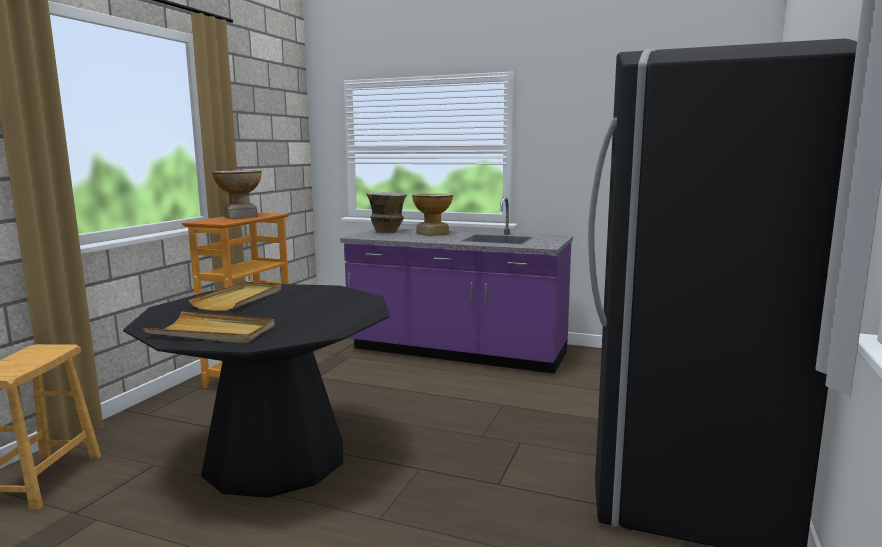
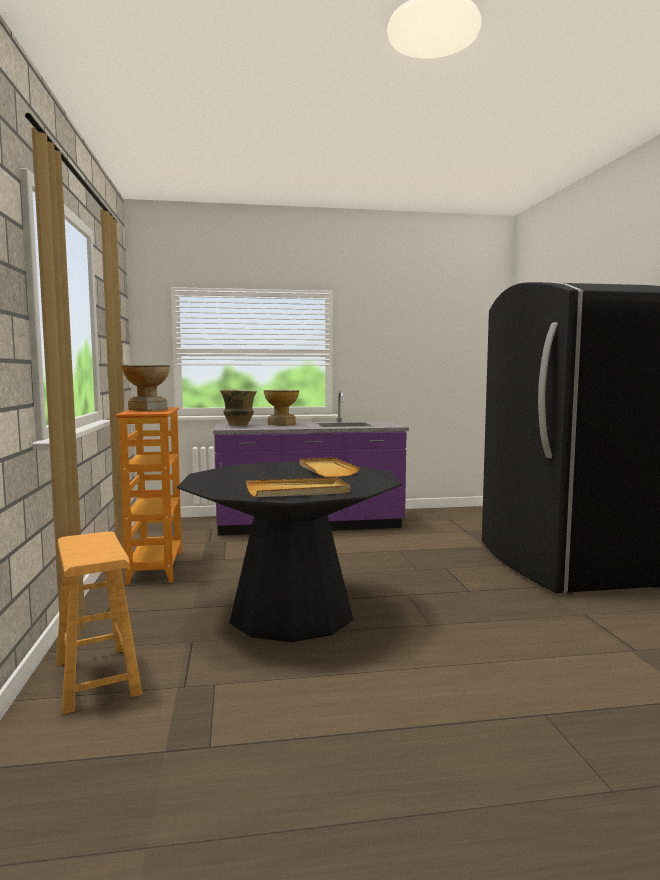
camera: 30 degrees left, 5 degrees down
beige tray [189,282,281,311] -> beige tray moved to [299,458,360,477]

